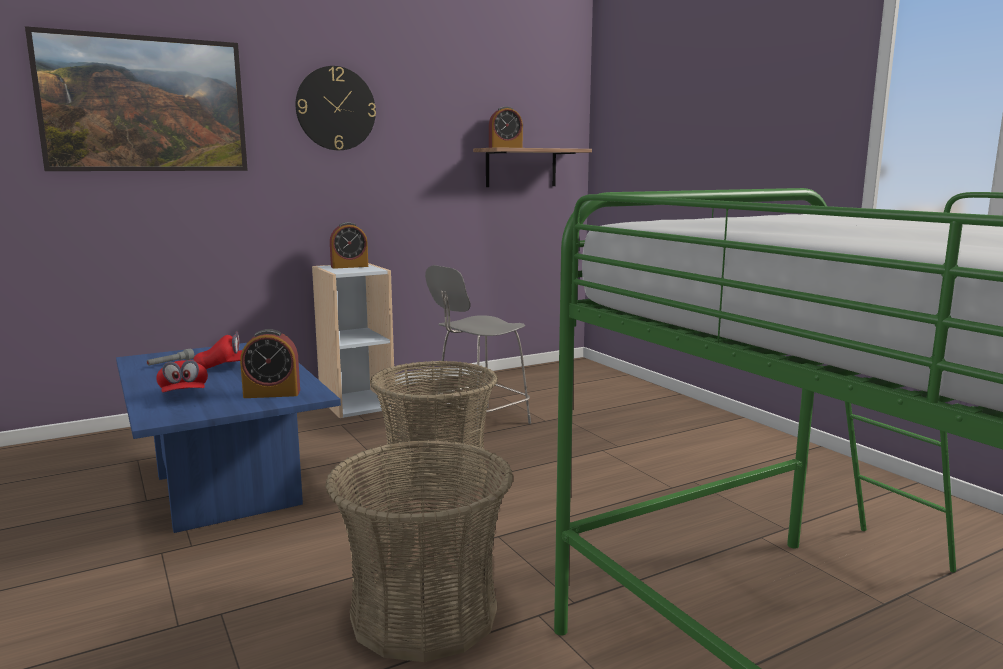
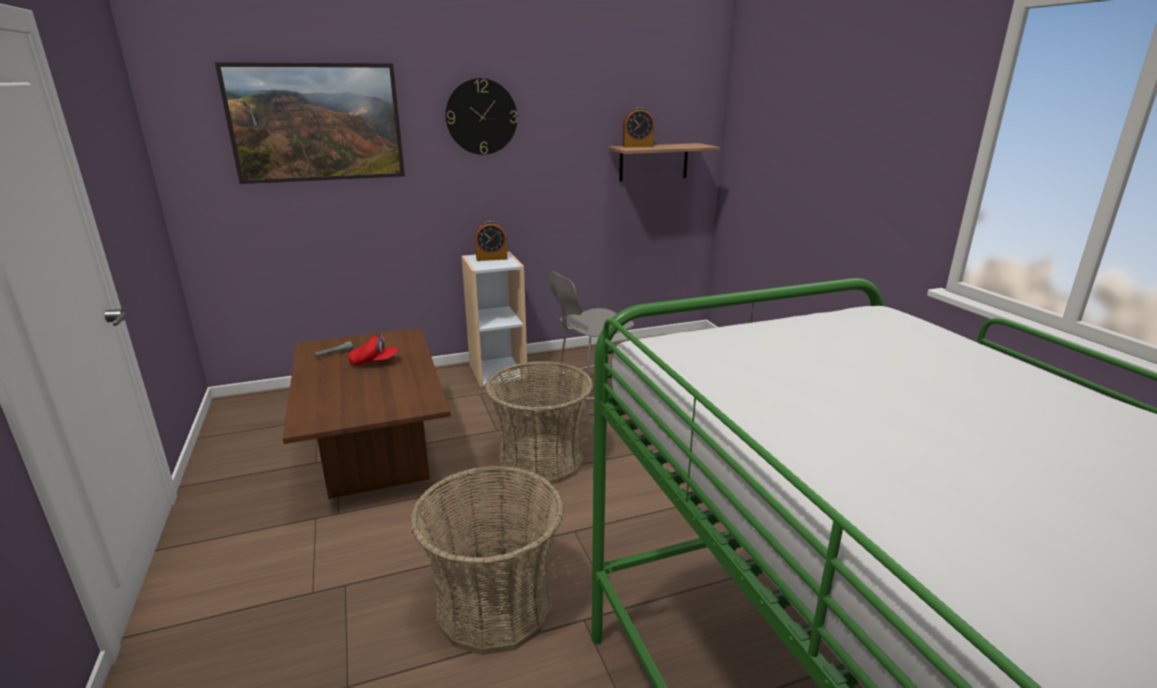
camera: 10 degrees right, 10 degrees up
blue coffee table [116,343,341,533] -> brown coffee table [283,328,451,499]
red cap [157,360,208,393] -> none
alarm clock [240,329,300,398] -> none

